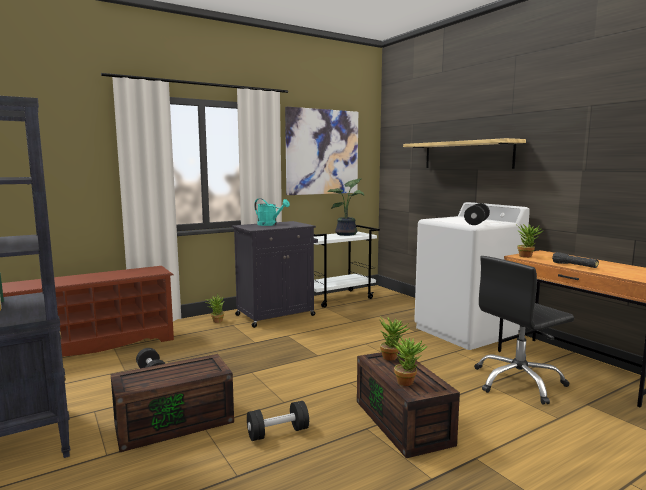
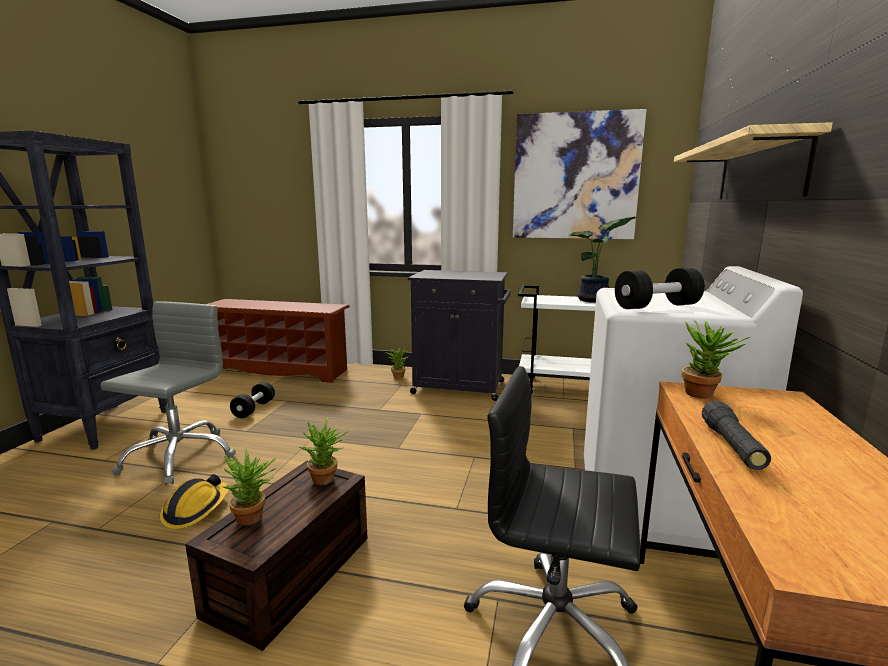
camera: 45 degrees right, 5 degrees up
brown storage box [111,354,234,453] -> grey office chair [100,301,236,485]
black dumbbell [247,401,309,441] -> hard hat [160,474,229,529]
turquoise watering can [254,198,290,226] -> none

